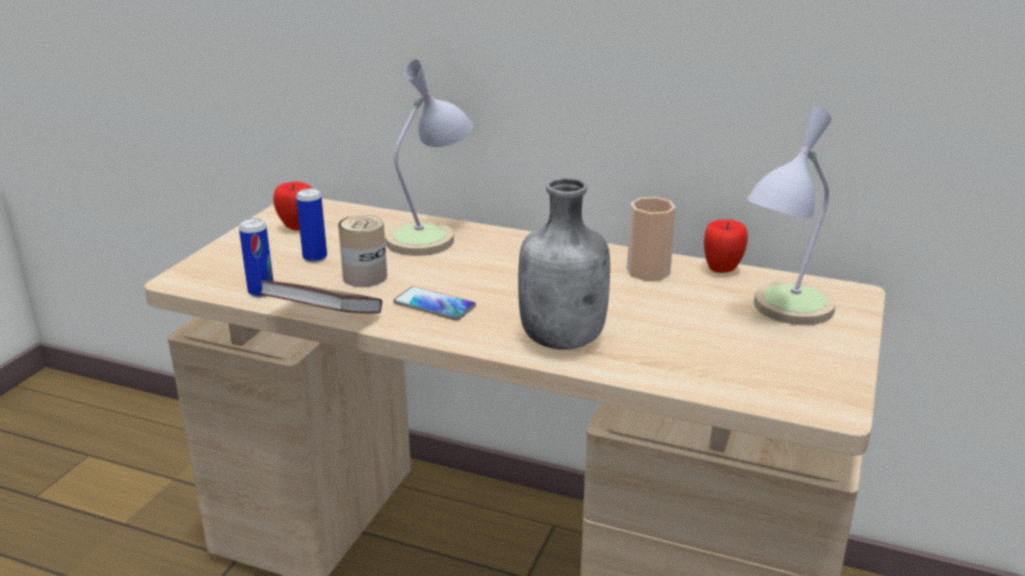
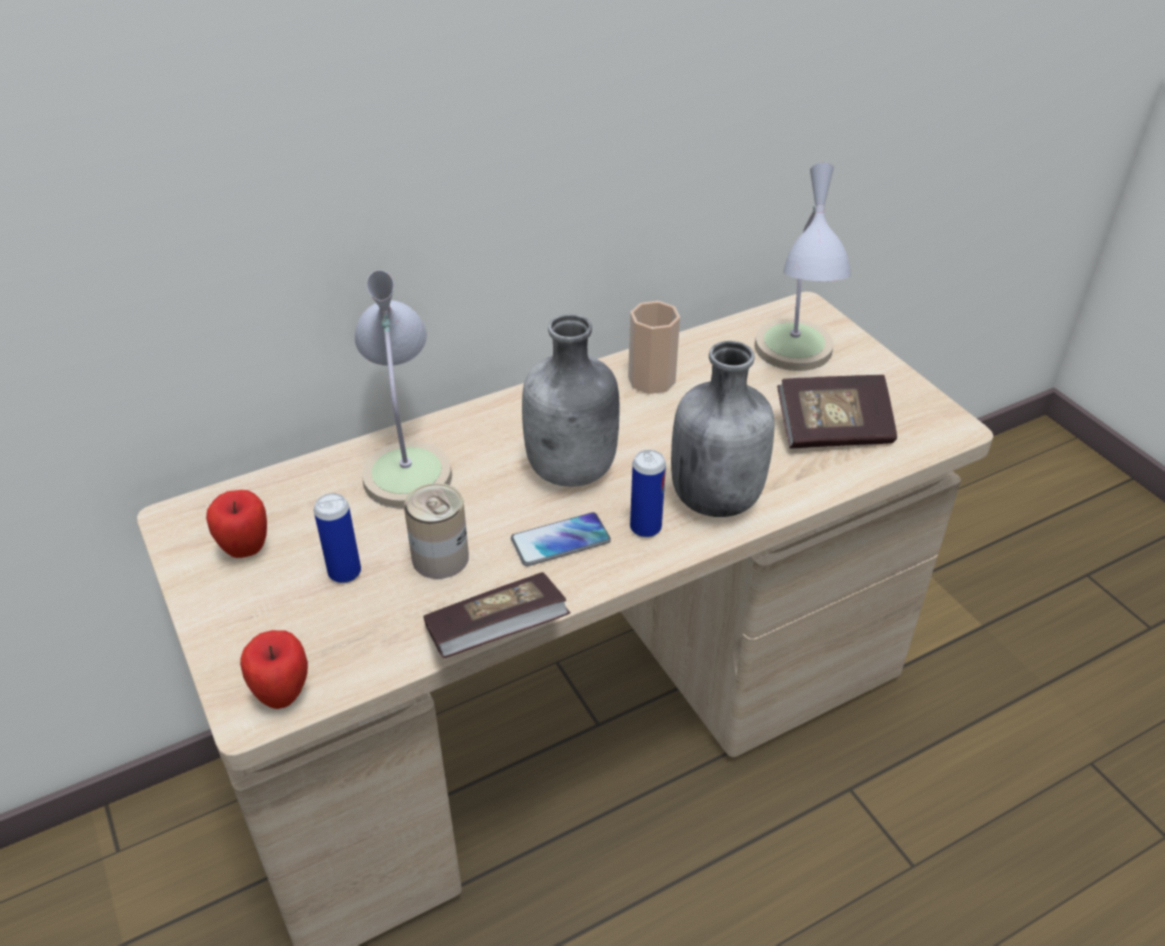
camera: 50 degrees left, 15 degrees up
can [239,218,273,298] -> can moved to [630,450,666,538]
apple [704,219,748,273] -> apple moved to [240,630,308,709]
none -> grey bottle [522,314,619,487]
none -> book [777,375,897,448]

